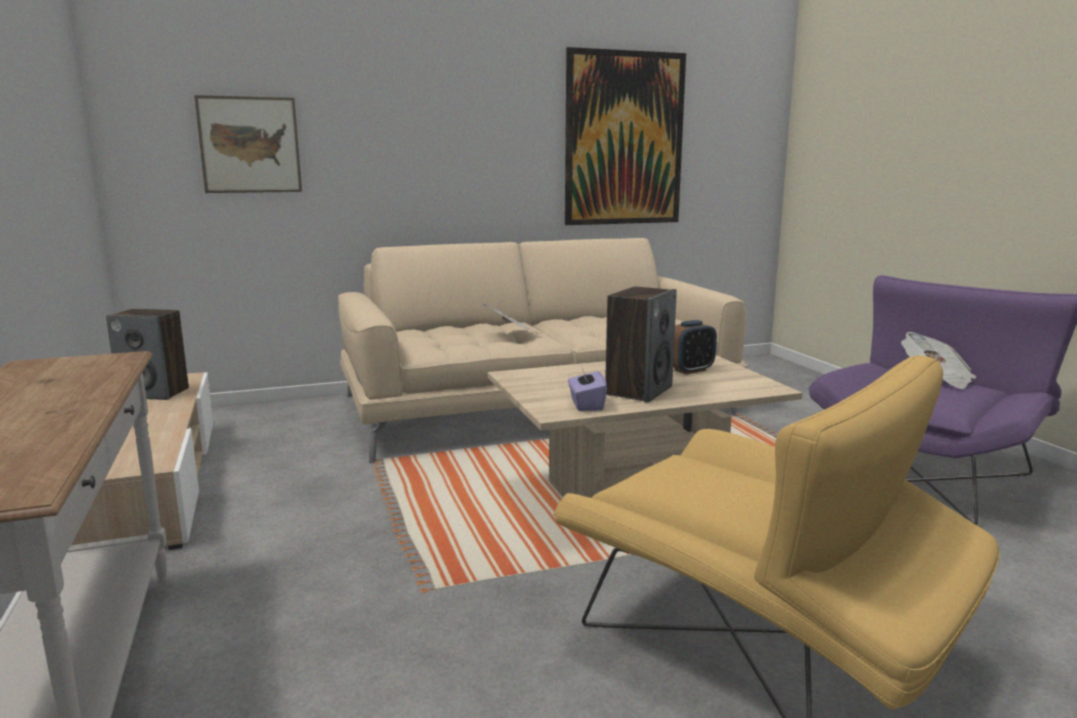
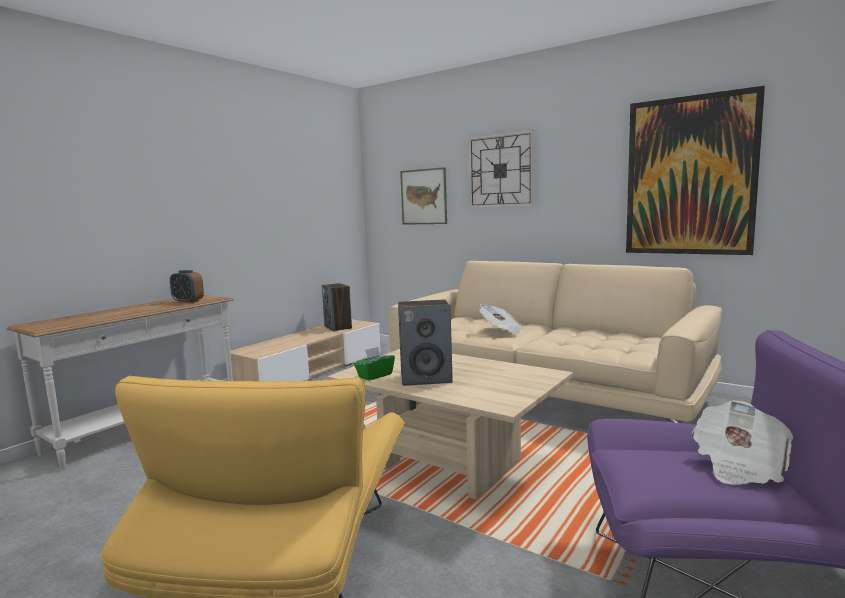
camera: 55 degrees right, 5 degrees down
purple tissue box [568,365,607,411] -> green tissue box [354,347,395,381]
alarm clock [673,320,717,374] -> alarm clock moved to [170,270,204,303]
none -> wall clock [468,130,534,208]

